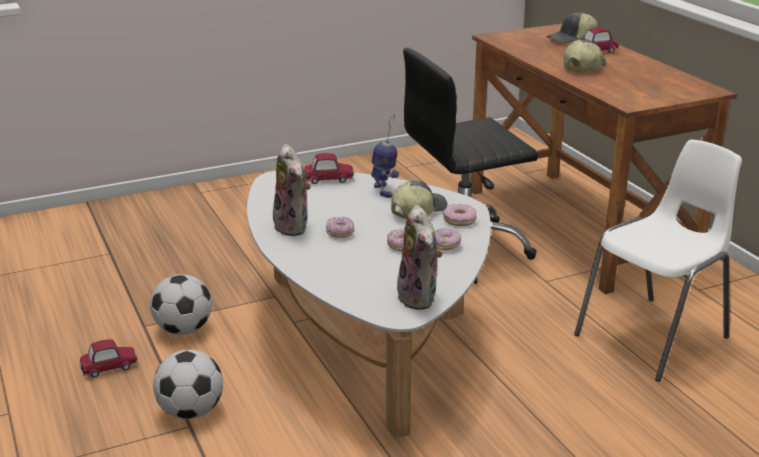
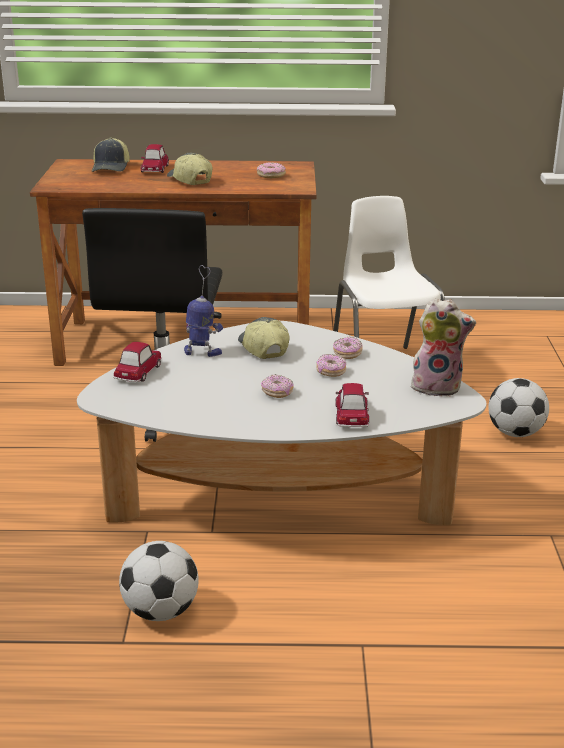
camera: 65 degrees left, 0 degrees up
toy car [80,339,138,377] -> toy car moved to [336,383,369,427]
football [153,350,223,419] -> football moved to [488,378,549,437]
plush toy [273,144,311,236] -> none
donut [443,204,477,226] -> donut moved to [257,162,286,178]

